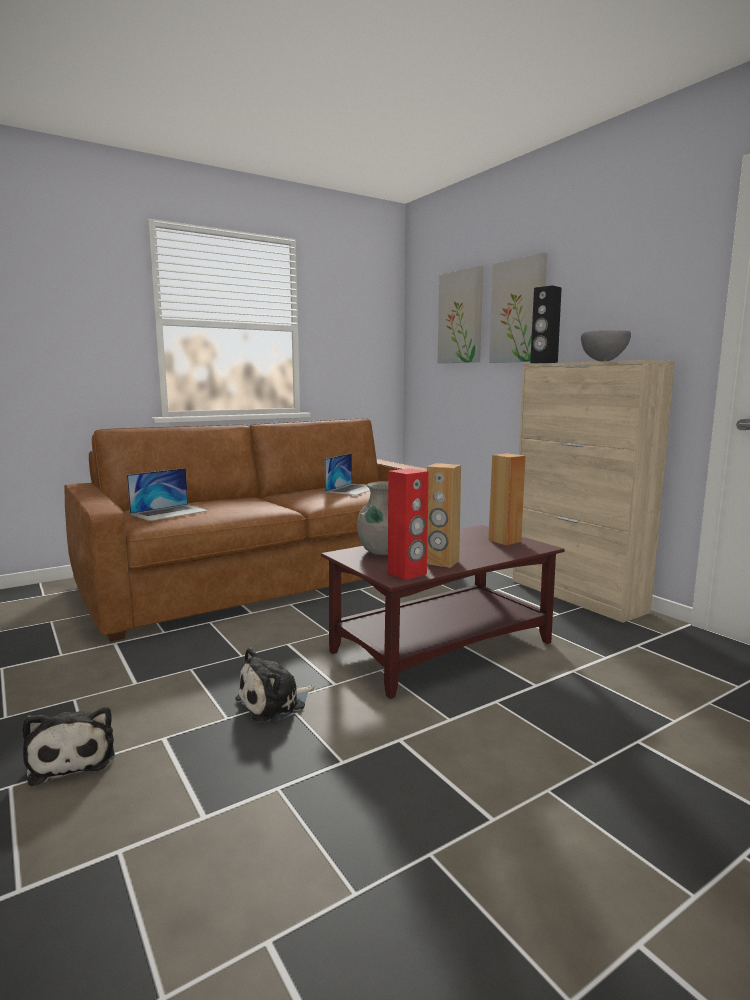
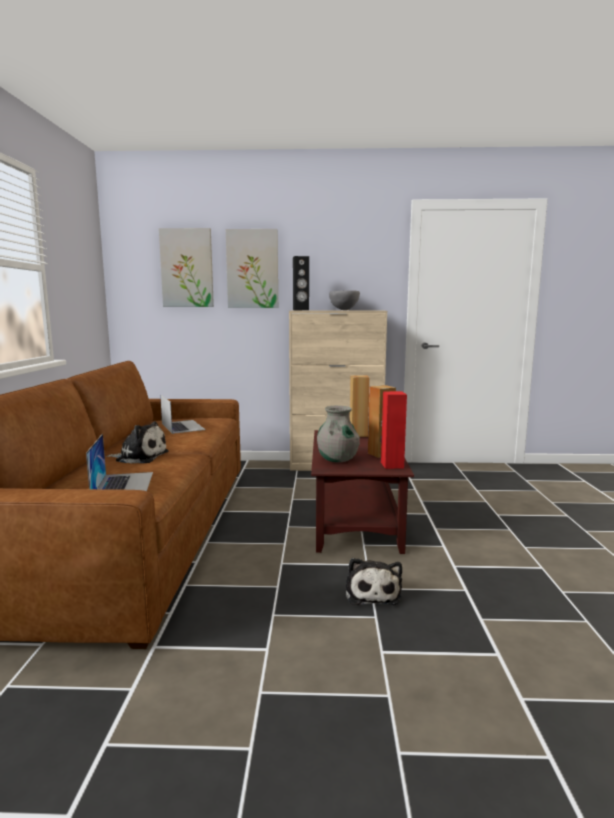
camera: 55 degrees left, 0 degrees up
plush toy [22,707,115,786] -> plush toy moved to [106,421,169,463]

